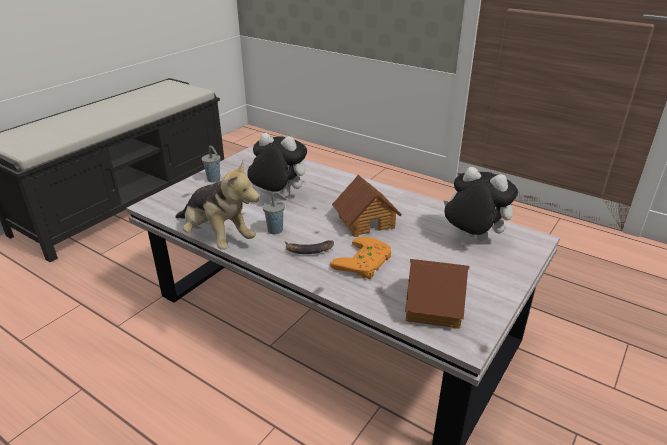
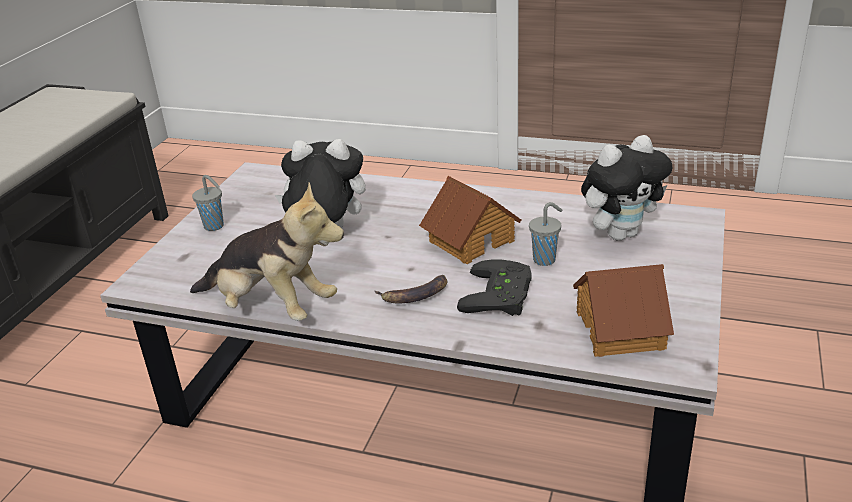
camera: 15 degrees left, 0 degrees up
grey cup [263,191,287,234] -> grey cup moved to [529,202,562,266]
orange game controller [330,237,391,279] -> black game controller [457,259,532,316]
plush toy [444,167,518,241] -> plush toy turned 135 degrees clockwise [581,135,672,241]

